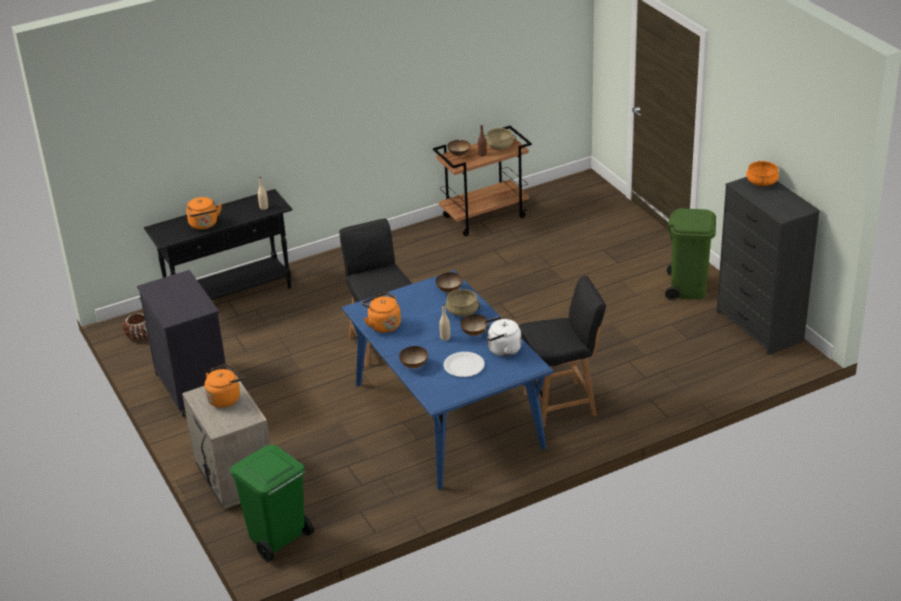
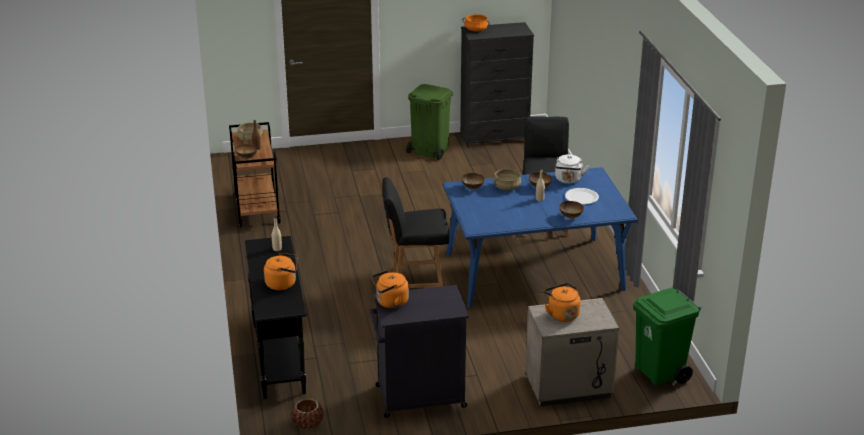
camera: 75 degrees left, 5 degrees down
orange kettle [362,292,401,333] -> orange kettle moved to [371,270,409,308]

